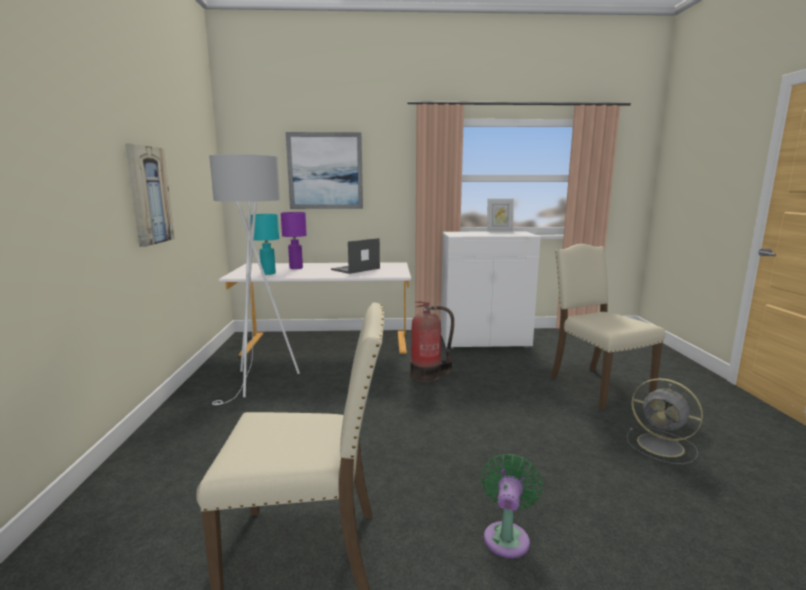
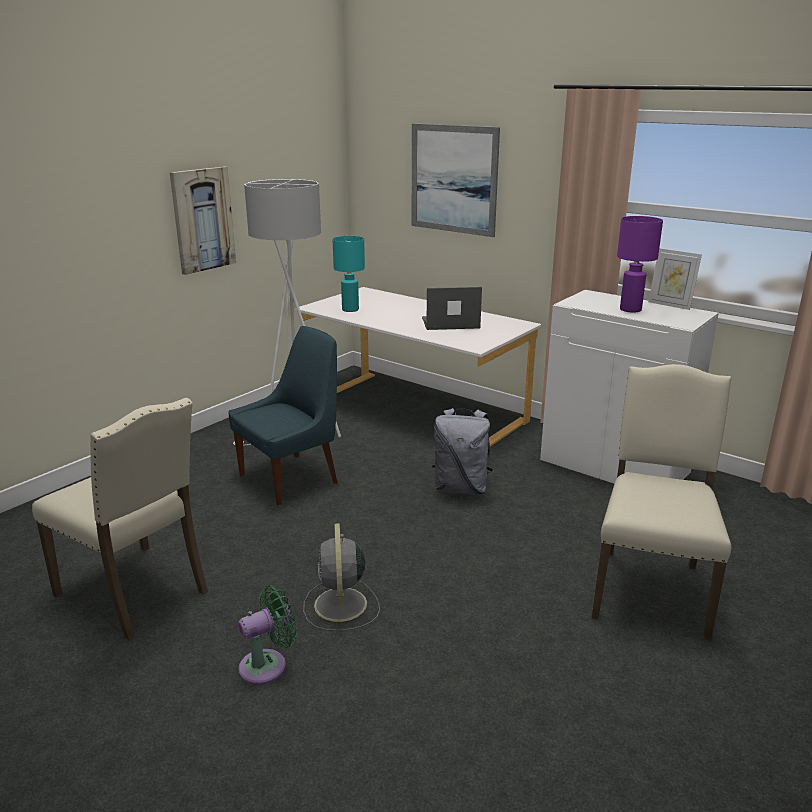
camera: 40 degrees right, 10 degrees up
purple table lamp [281,212,307,269] -> purple table lamp moved to [617,216,663,313]
fire extinguisher [411,301,454,382] -> grey backpack [432,408,493,494]
grey fan [627,378,703,464] -> grey fan moved to [303,523,380,631]
none -> blue chair [228,326,338,506]

